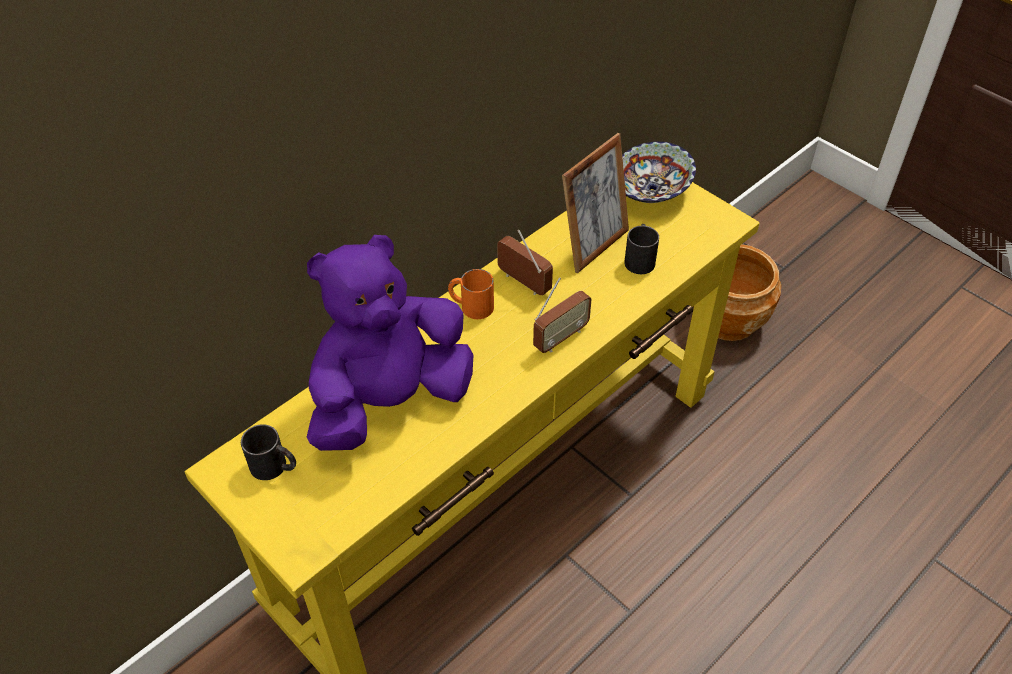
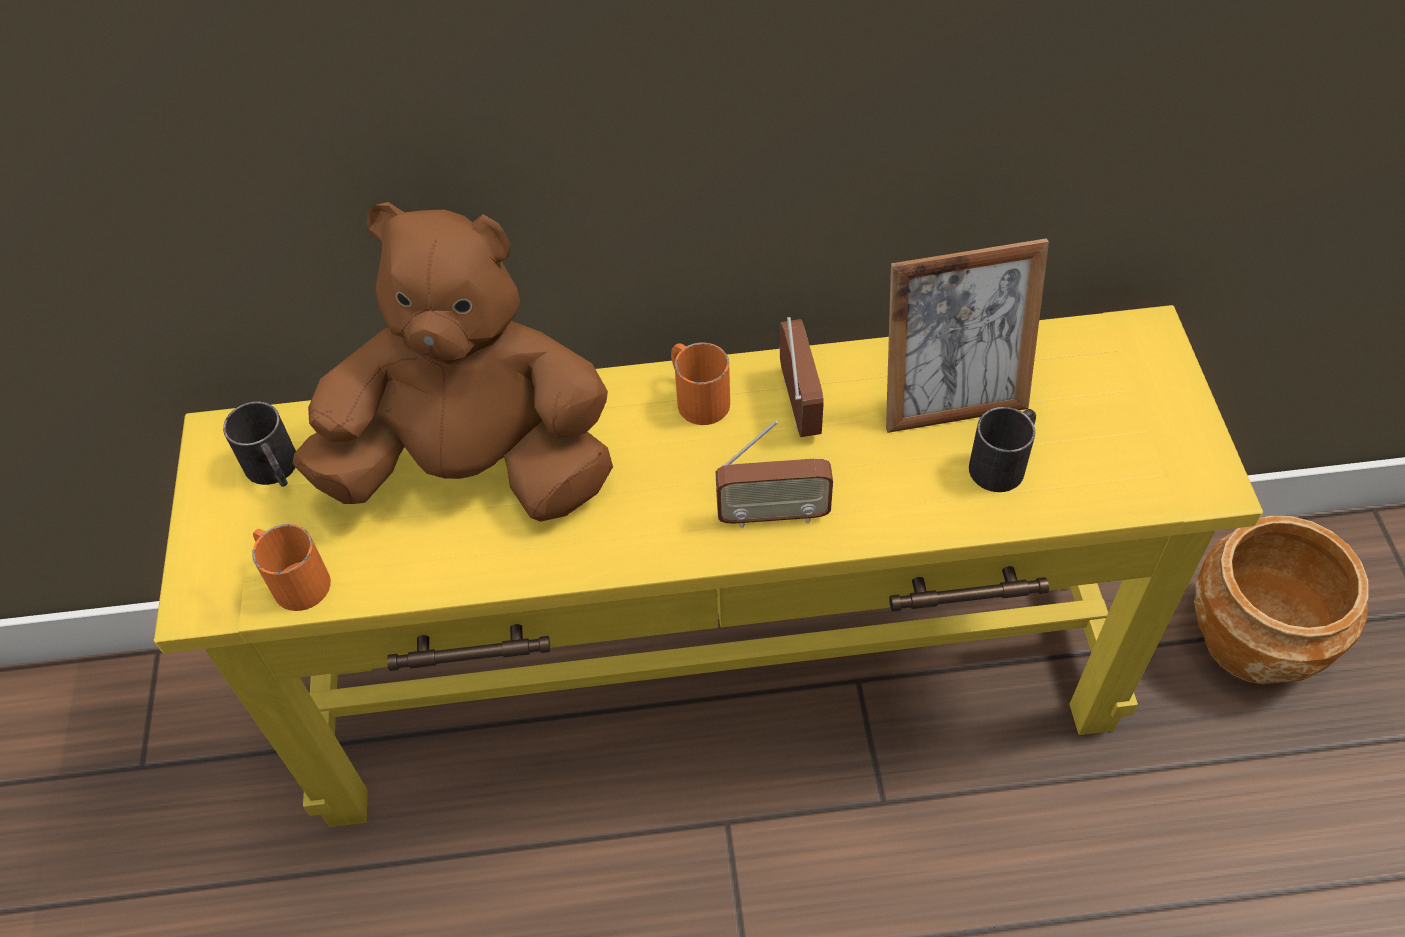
camera: 40 degrees right, 5 degrees up
purple plush toy [307,235,474,451] -> brown plush toy [293,202,613,522]
bowl [622,141,696,203] -> none
none -> orange mug [252,524,331,611]

